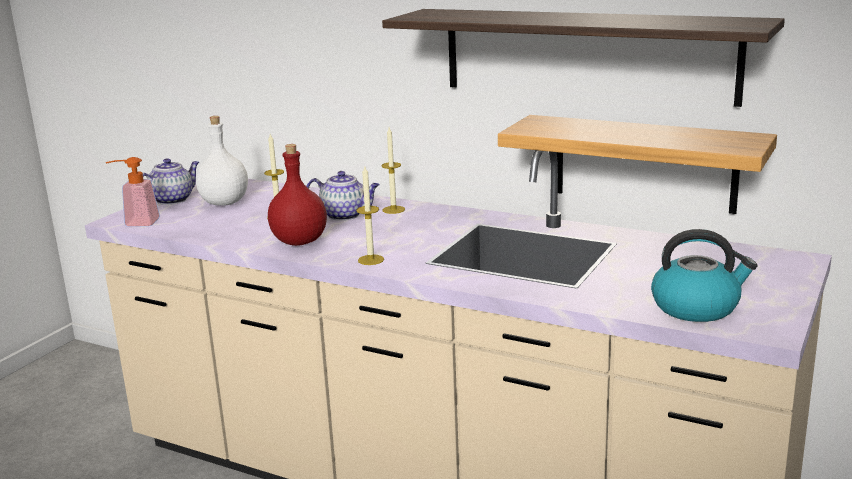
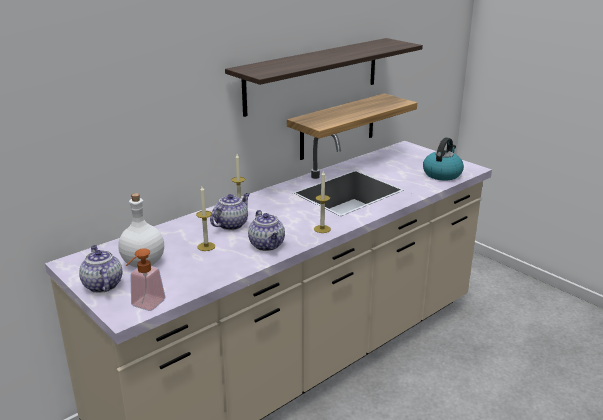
camera: 70 degrees left, 5 degrees up
red bottle [268,144,327,246] -> teapot [248,210,285,251]

